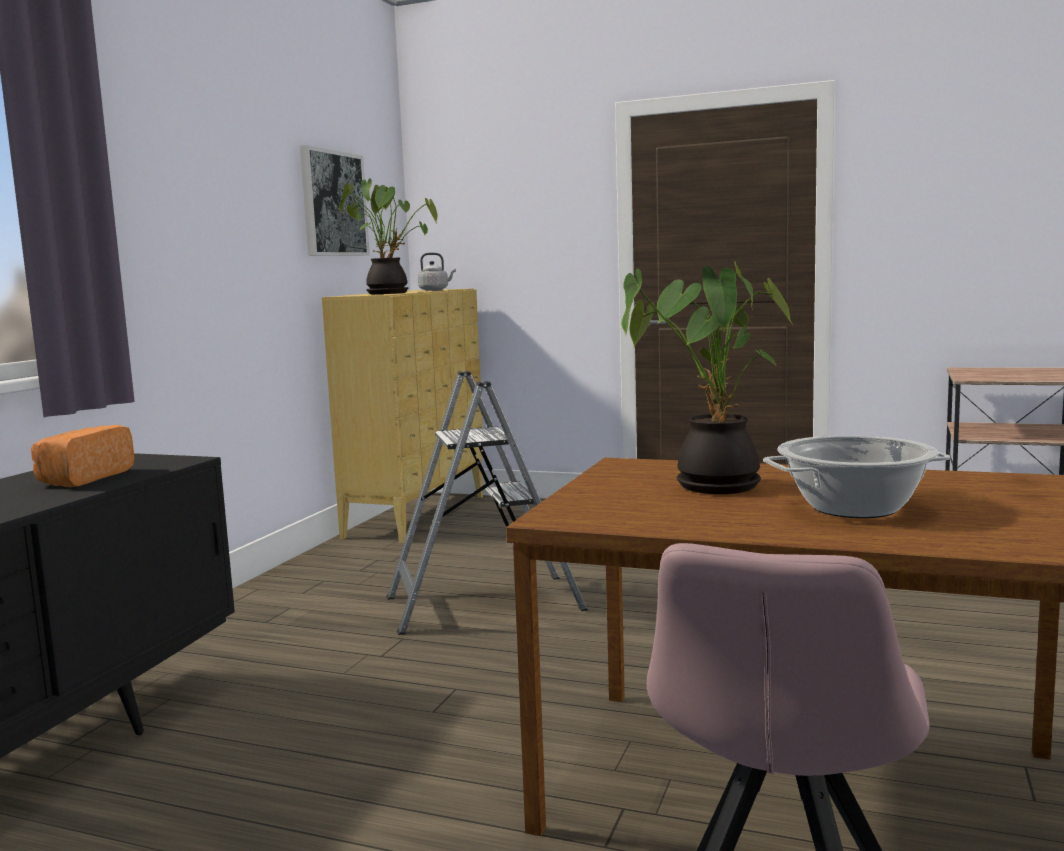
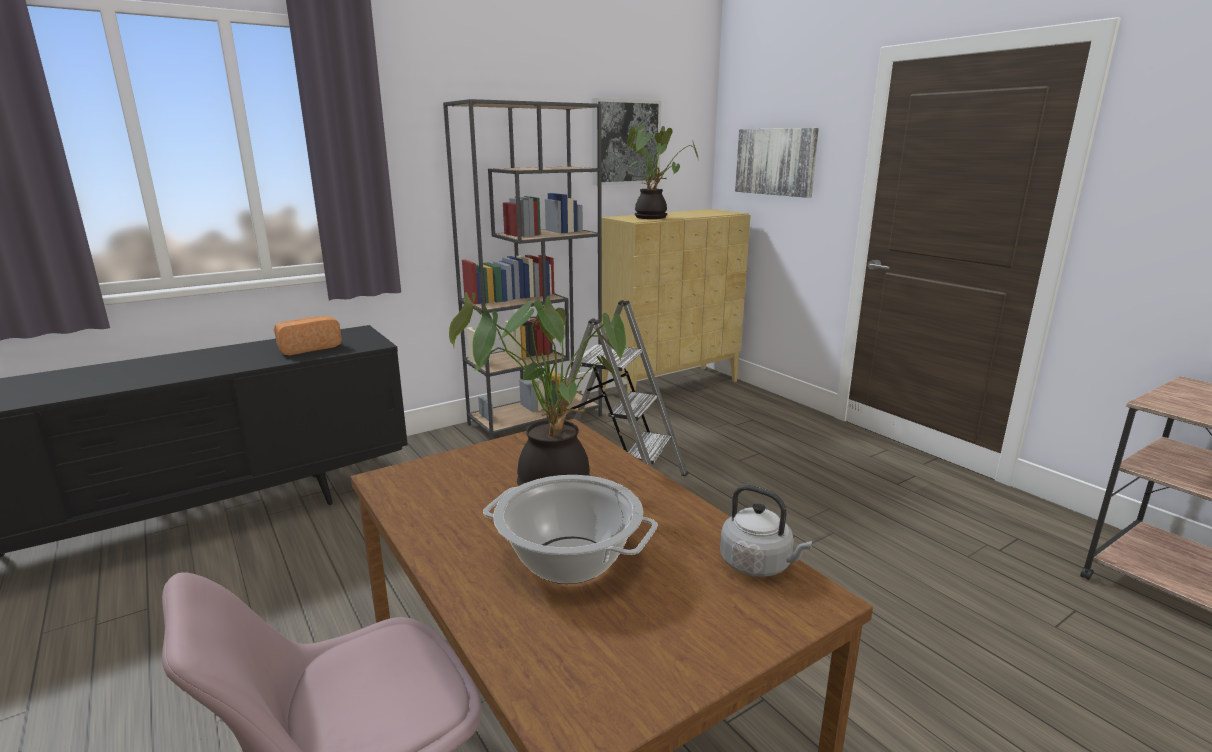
camera: 35 degrees right, 10 degrees up
grey kettle [418,253,456,291] -> grey kettle moved to [720,485,812,577]
none -> bookcase [443,99,602,440]
none -> picture [735,128,819,198]

